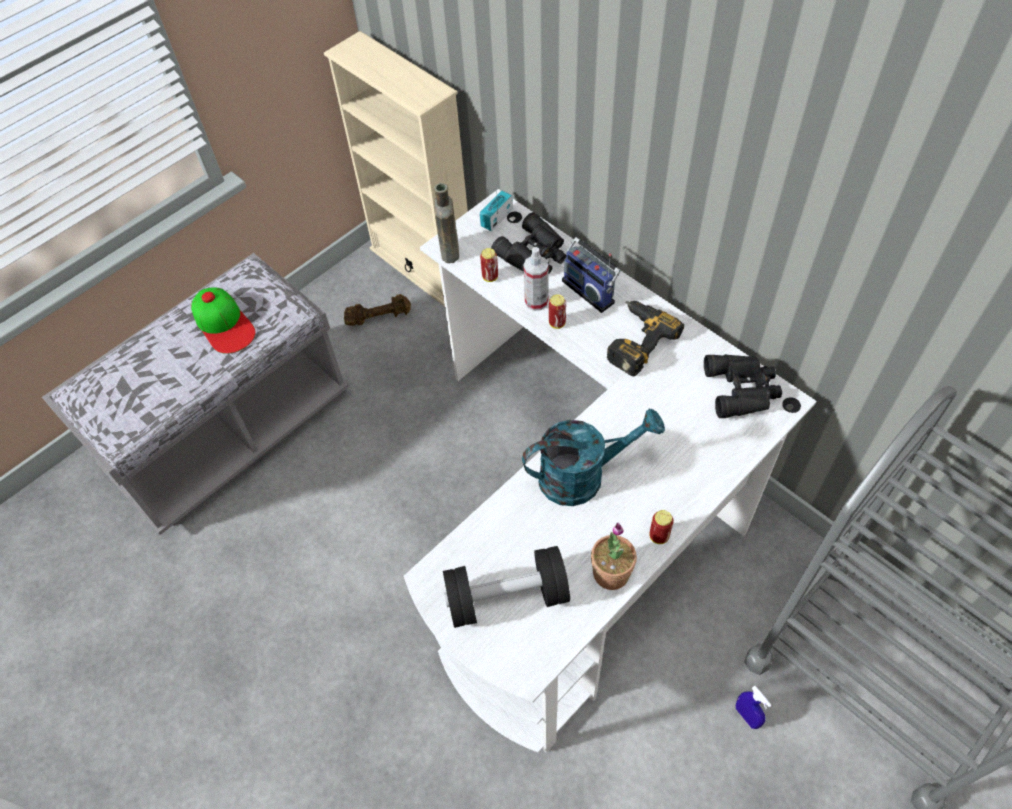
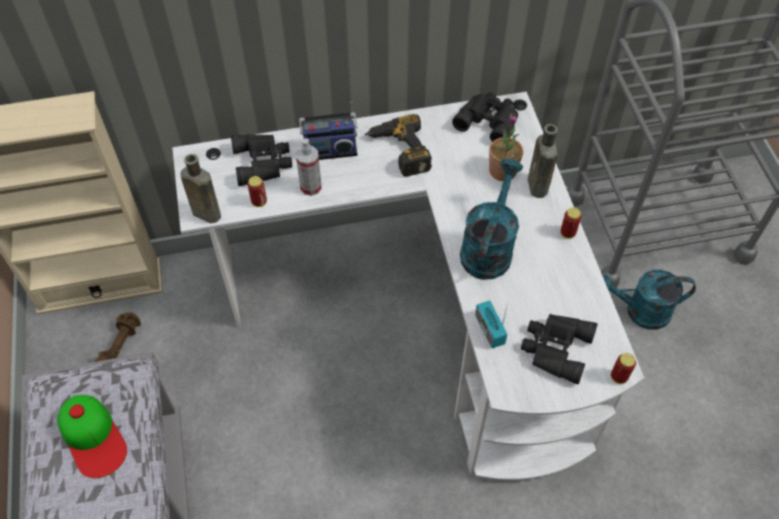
camera: 60 degrees left, 0 degrees up
cap [191,287,256,354] -> cap turned 60 degrees clockwise [57,395,127,478]
black dumbbell [443,546,570,628] -> black binoculars [521,314,598,384]
radio [480,190,513,231] -> radio moved to [475,300,508,348]
can [549,294,566,329] -> can moved to [611,353,636,384]
potted plant [591,523,637,590] -> potted plant moved to [489,113,523,181]
blue spray bottle [736,686,772,729] -> turquoise watering can [602,270,696,330]
none -> brown bottle [528,124,558,198]

